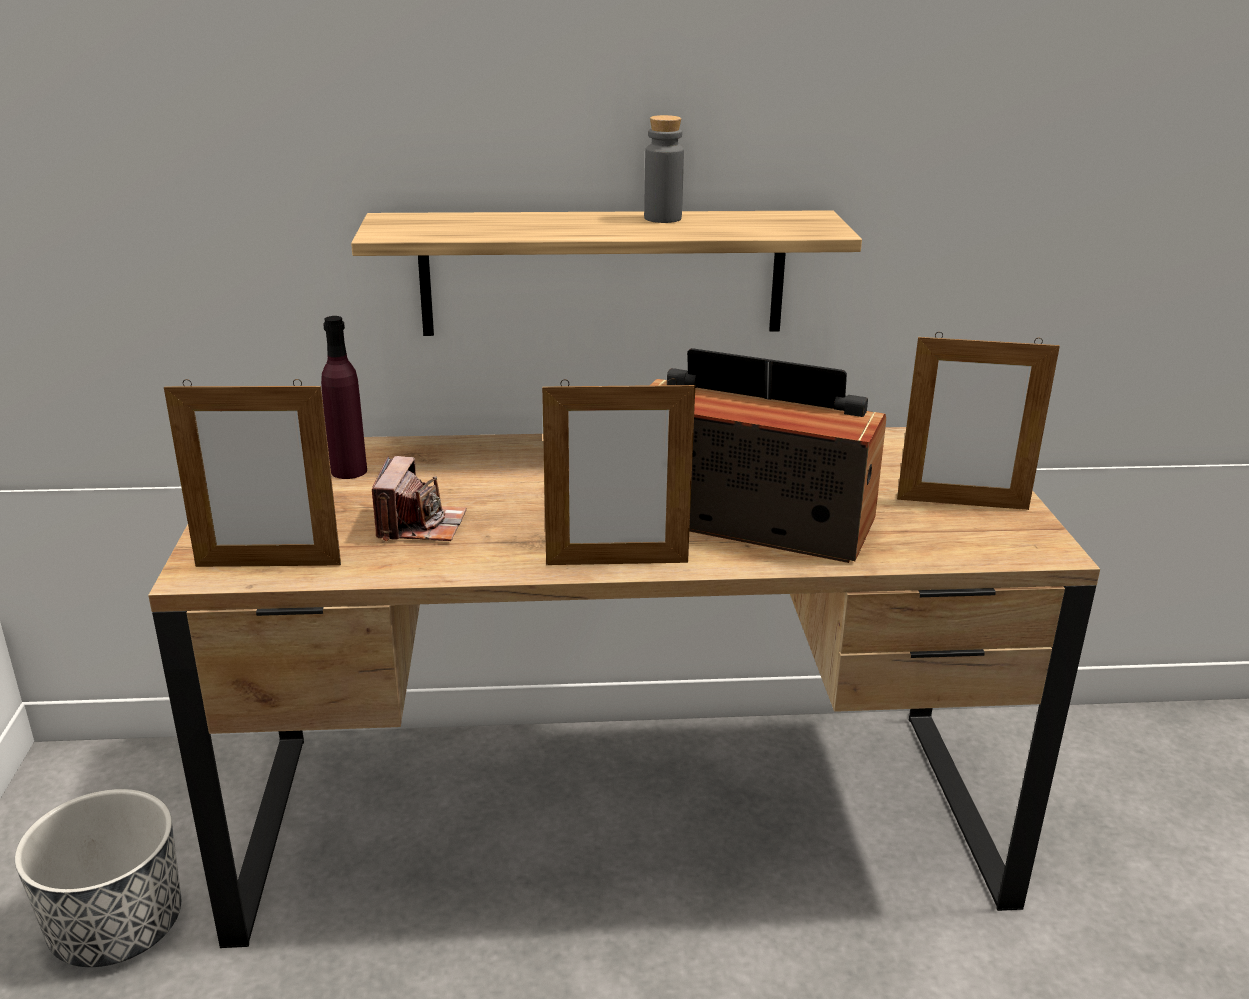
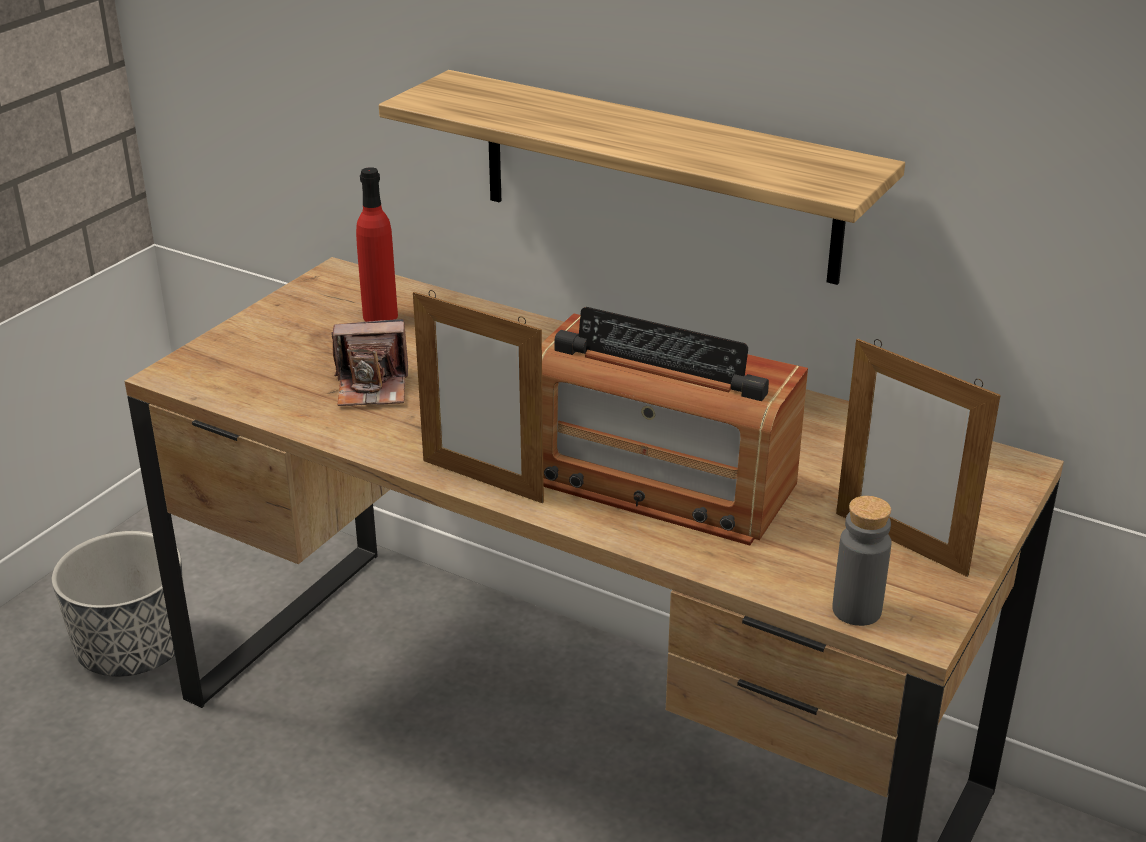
camera: 35 degrees right, 5 degrees up
picture frame [164,379,341,567] -> none
purple bottle [321,316,367,479] -> red bottle [356,167,398,322]
camera [372,456,467,541] -> camera turned 45 degrees clockwise [331,319,408,406]
grey bottle [644,115,684,223] -> grey bottle moved to [832,496,891,626]
radio [651,348,886,563] -> radio turned 150 degrees clockwise [542,307,808,546]

